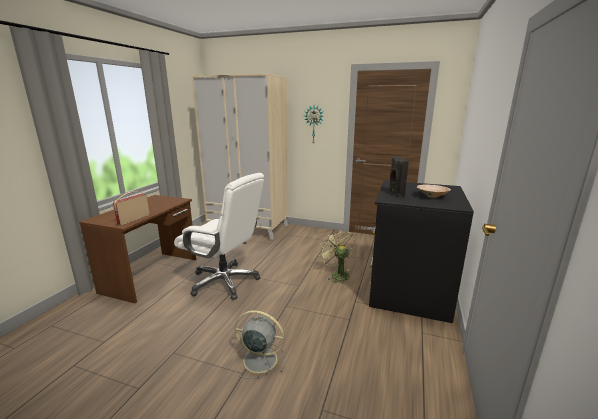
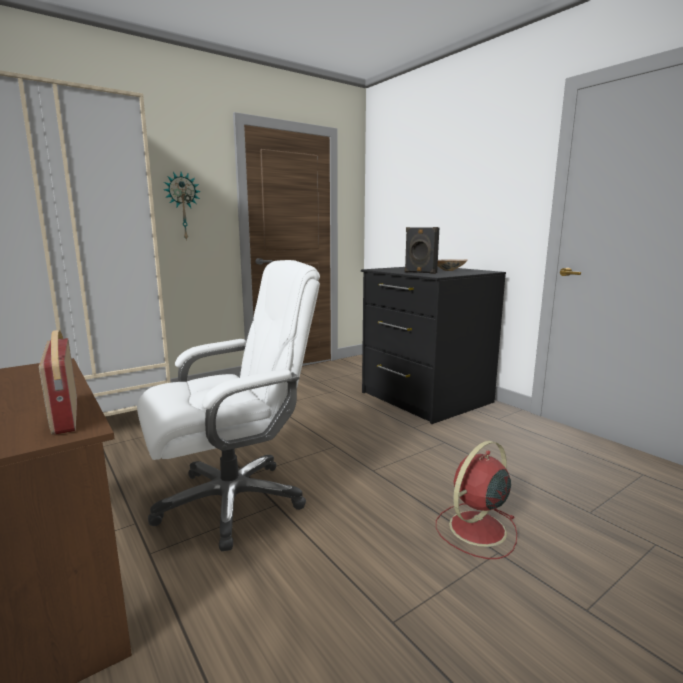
camera: 55 degrees left, 5 degrees down
grey fan [233,310,285,379] -> red fan [436,441,517,559]
green fan [318,229,356,283] -> none

